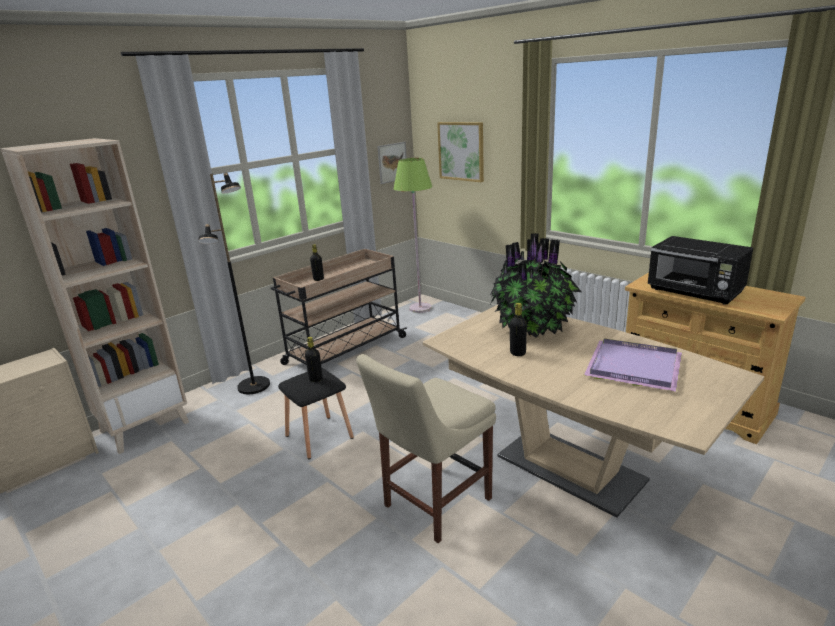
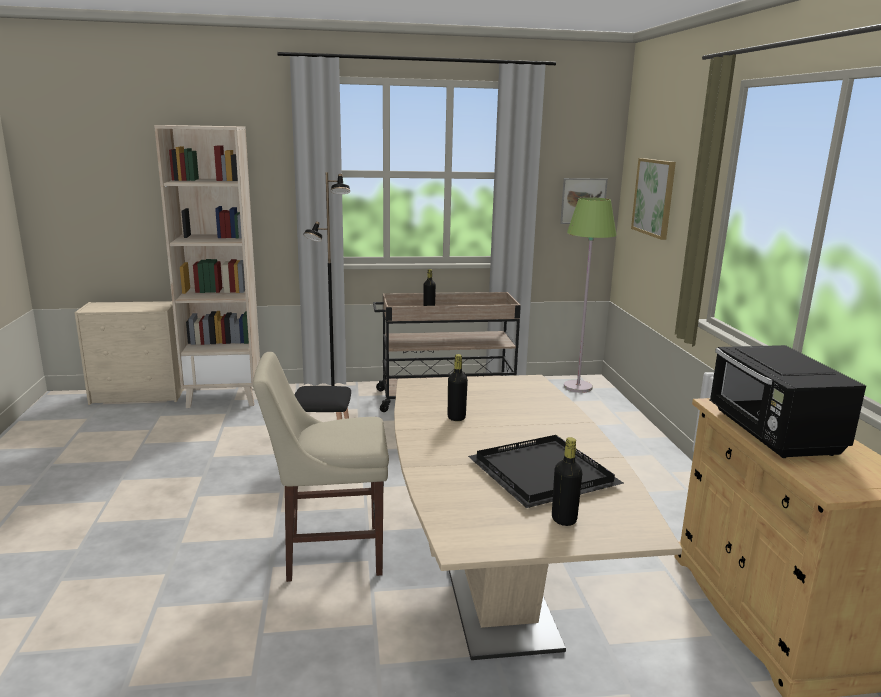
camera: 35 degrees right, 5 degrees down
black bottle [305,337,323,382] -> black bottle moved to [552,437,582,526]
potted plant [490,233,582,338] -> none
purple tray [584,339,682,392] -> black tray [468,435,624,508]

